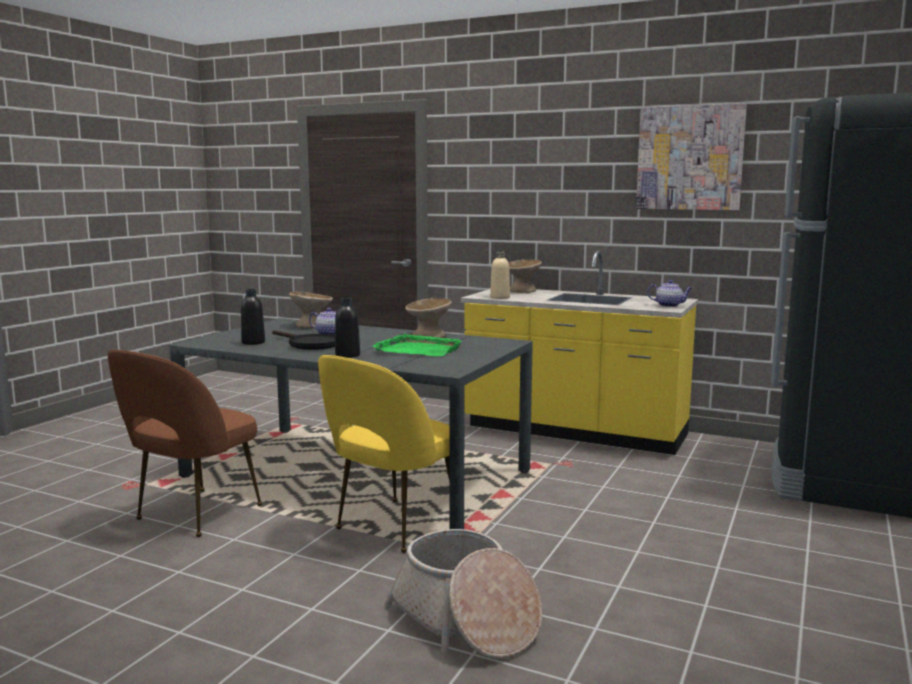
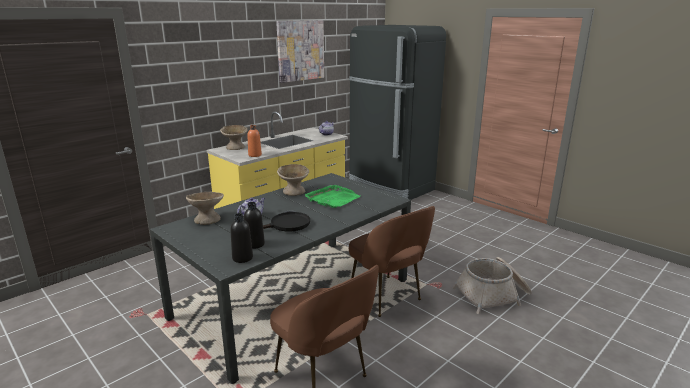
camera: 70 degrees left, 10 degrees up
yellow chair [318,355,450,553] -> brown chair [349,206,435,317]
black bottle [335,297,360,358] -> black bottle moved to [230,213,253,263]
beige bottle [490,252,510,299] -> orange bottle [247,125,262,157]

